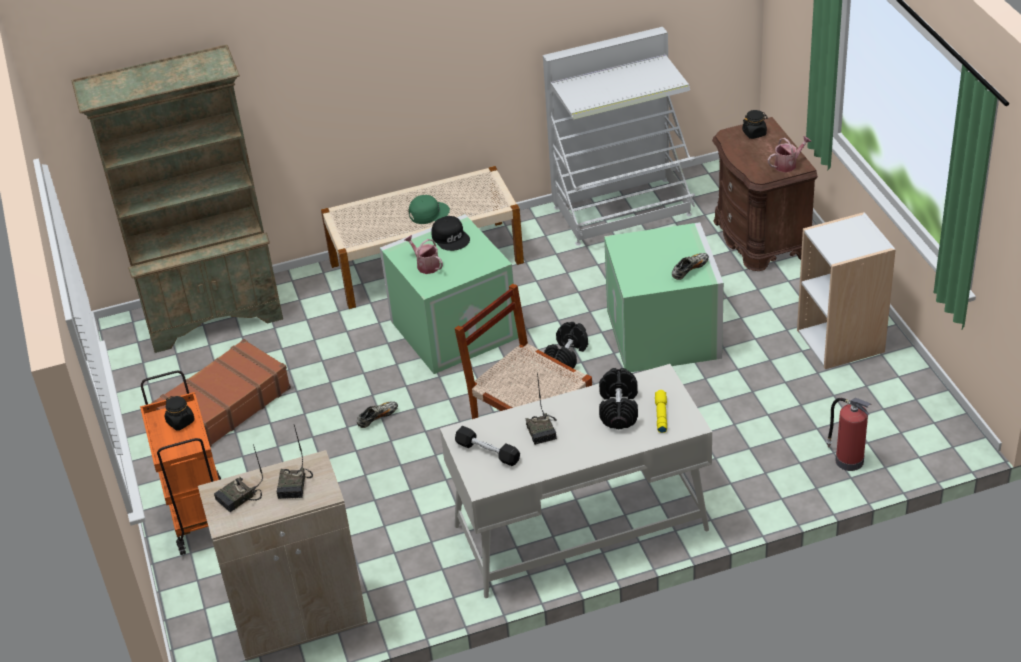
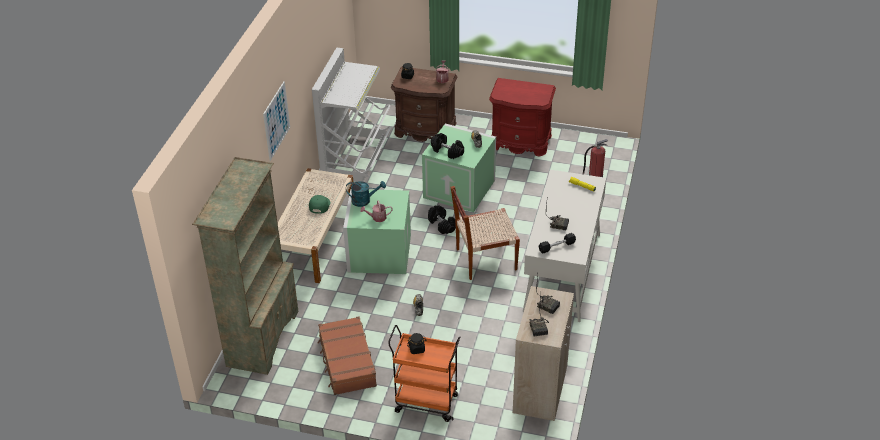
camera: 60 degrees left, 0 degrees up
black cap [431,216,470,251] -> turquoise watering can [346,181,386,207]
black dumbbell [599,368,638,429] -> black dumbbell moved to [431,133,464,159]
bookcase [797,212,896,369] -> red nightstand [489,78,556,156]
none -> picture [263,81,290,161]

